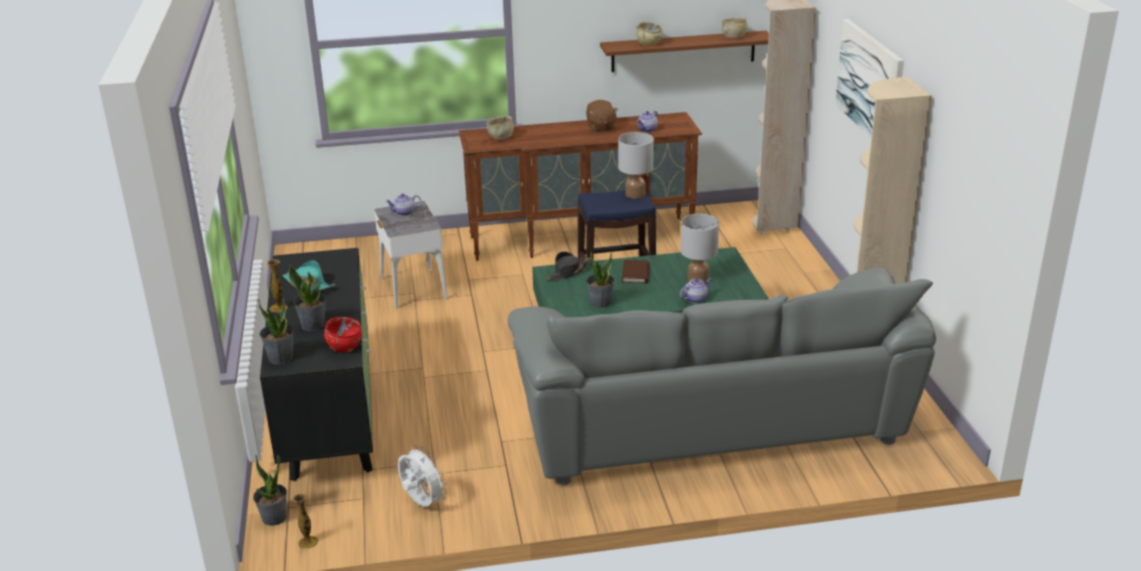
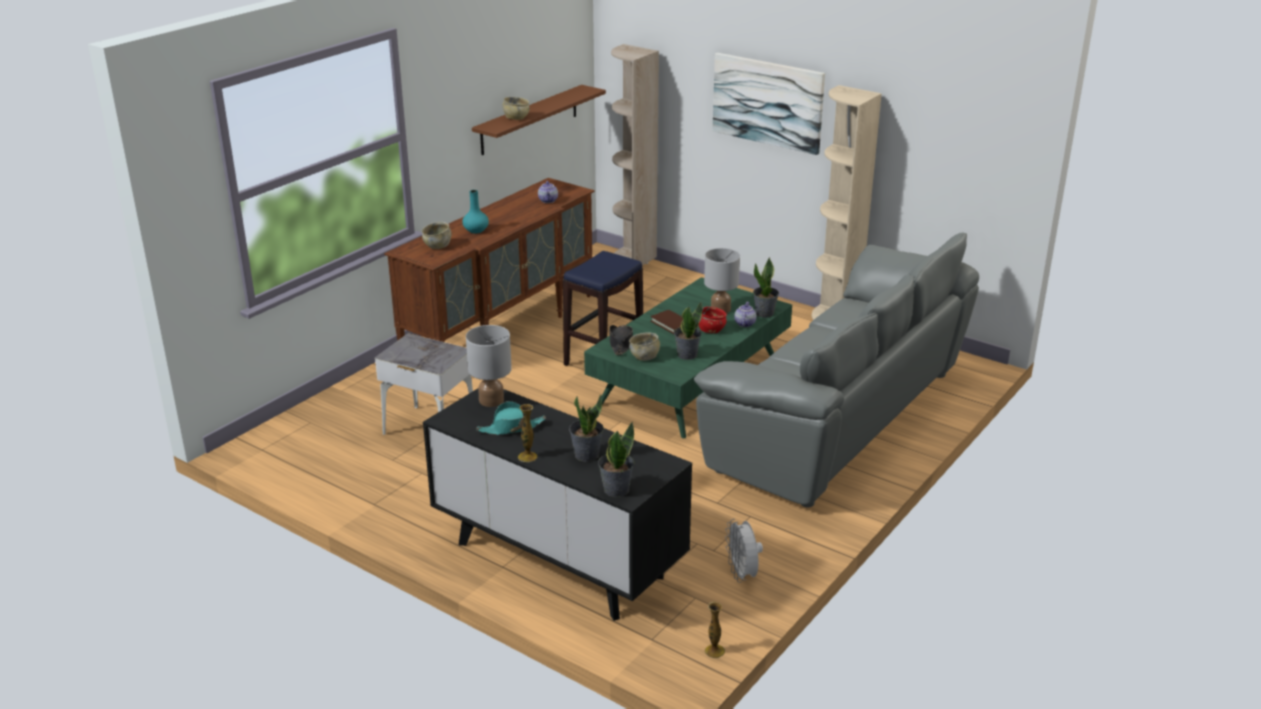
camera: 45 degrees left, 0 degrees up
potted plant [253,454,287,526] -> potted plant moved to [753,257,779,318]
red bowl [324,317,362,353] -> red bowl moved to [699,307,727,333]
teapot [386,193,421,216] -> none
white fan [398,445,447,507] -> white fan turned 105 degrees counterclockwise [725,519,763,583]
brown plush toy [586,100,618,132] -> none
grey table lamp [618,132,654,199] -> grey table lamp moved to [466,325,512,407]
beige bowl [721,17,748,38] -> beige bowl moved to [629,332,660,361]
none -> turquoise vase [462,190,489,233]

